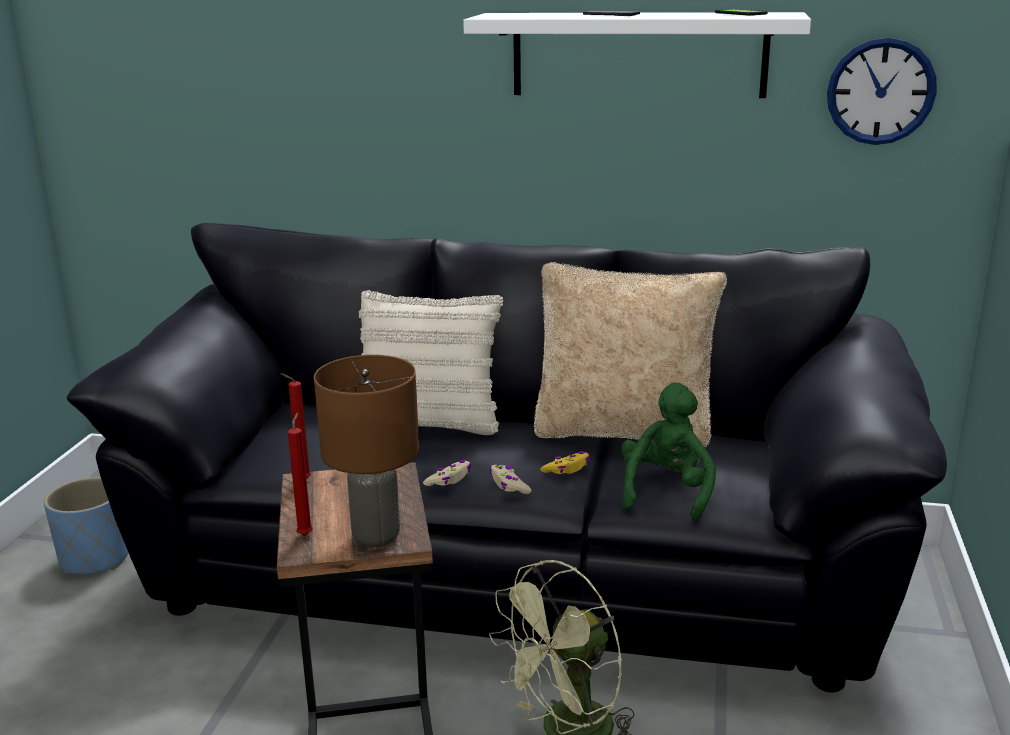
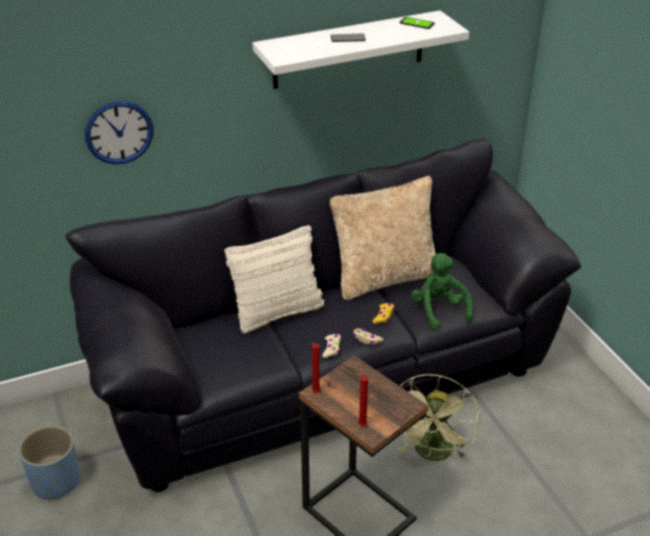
camera: 35 degrees left, 15 degrees up
brown table lamp [314,355,419,547] -> none
wall clock [827,38,937,145] -> wall clock moved to [85,101,154,164]

